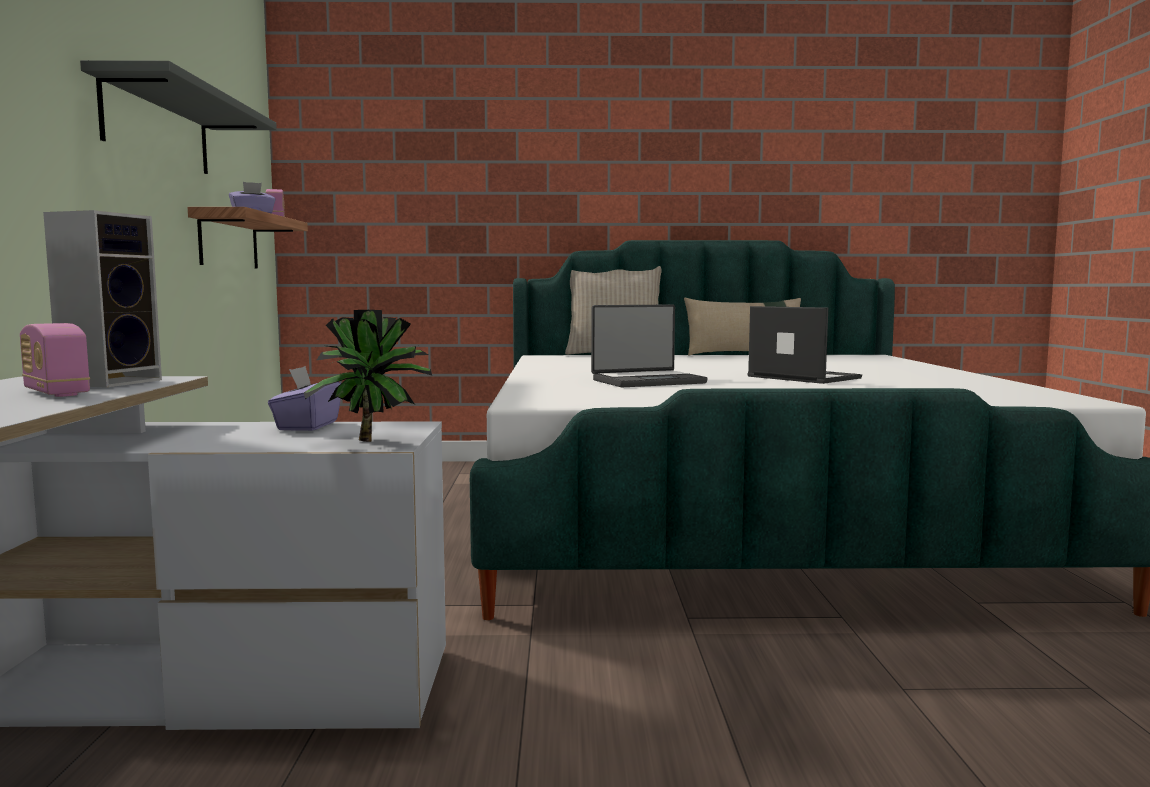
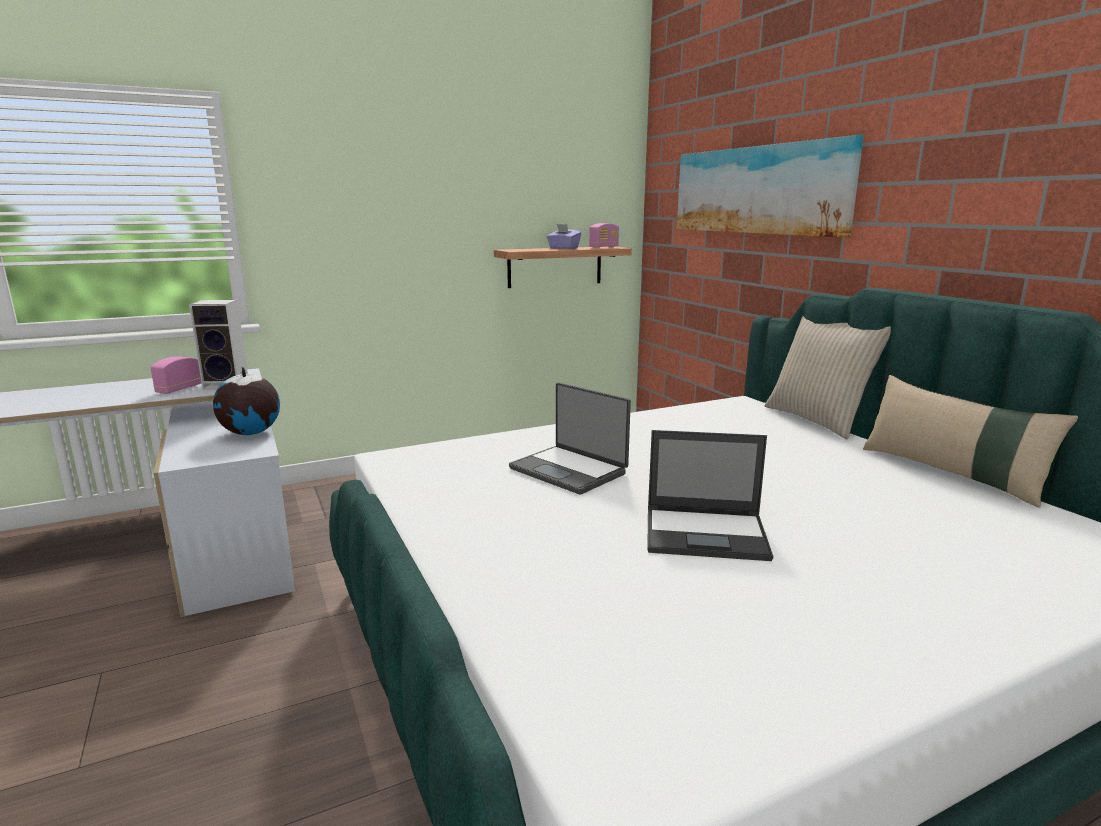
camera: 65 degrees right, 10 degrees up
grey shelf [80,60,277,174] -> none
purple tissue box [268,366,341,431] -> globe [213,367,280,435]
potted plant [304,310,432,442] -> none
laptop [747,306,862,384] -> laptop turned 75 degrees clockwise [647,430,773,561]
none -> picture [677,135,864,238]

